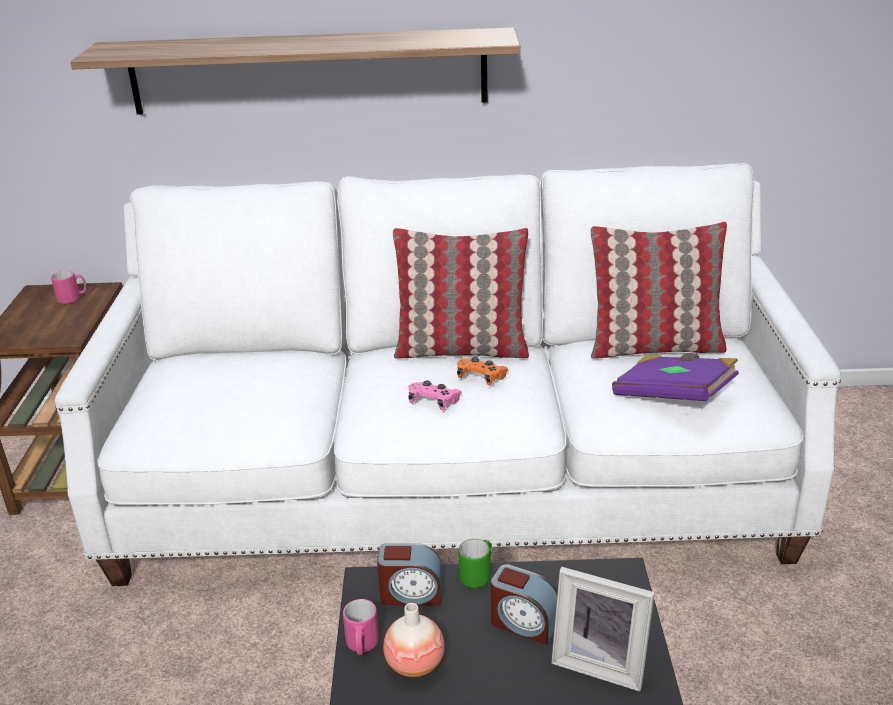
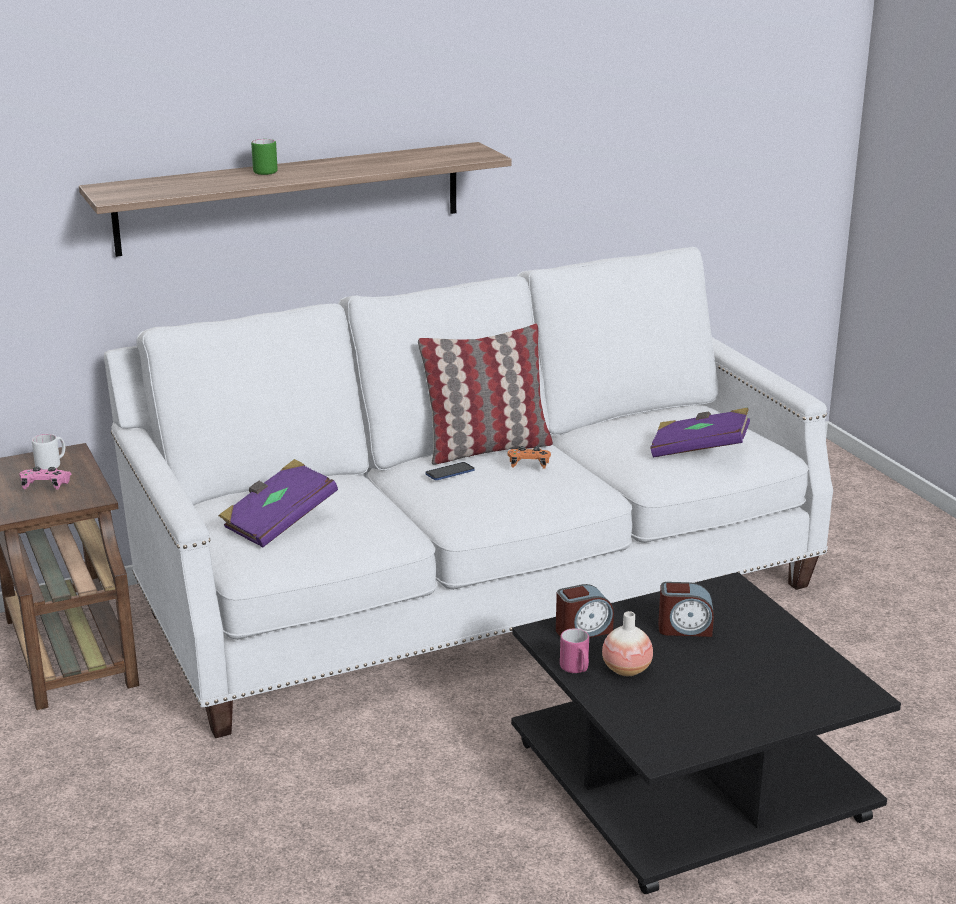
camera: 25 degrees left, 5 degrees down
pink mug [51,270,86,304] -> white mug [32,434,65,470]
pink game controller [408,381,462,410] -> pink game controller moved to [19,467,71,490]
green mug [458,539,492,588] -> green mug moved to [251,139,278,175]
picture frame [551,567,655,692] -> none
pillow [591,222,727,359] -> none
none -> purple book [219,459,338,548]
none -> phone [425,462,474,480]

